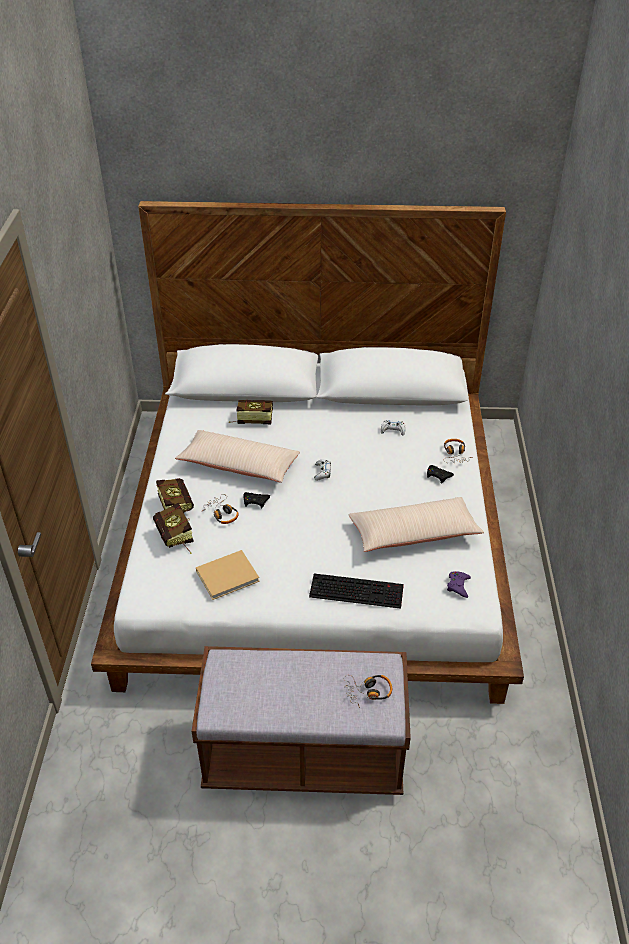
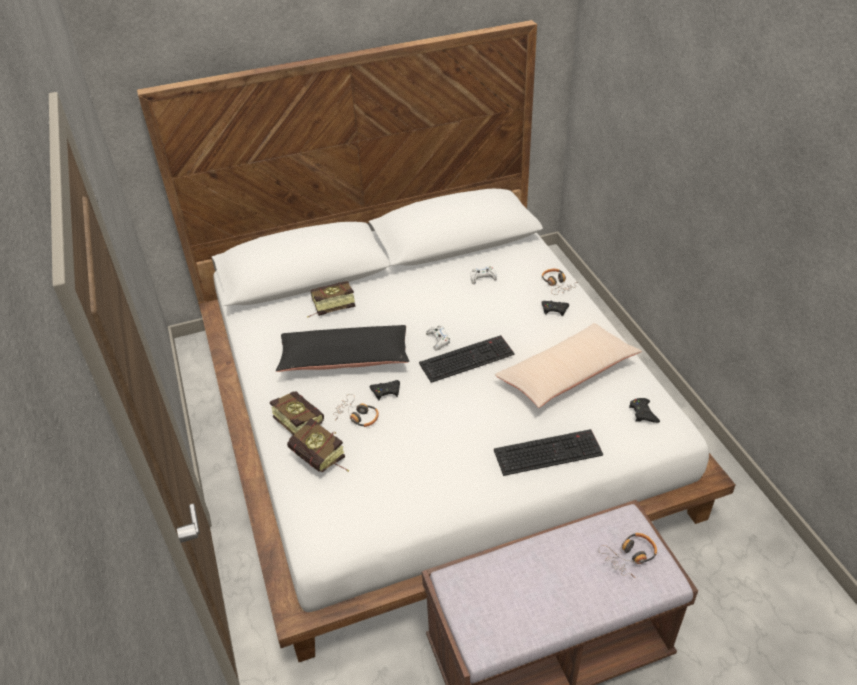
camera: 20 degrees left, 0 degrees up
beige pillow [175,430,300,483] -> black pillow [276,325,409,372]
beige book [196,550,260,600] -> none
purple game controller [447,571,471,598] -> black game controller [629,398,660,423]
none -> keyboard [419,335,515,383]

